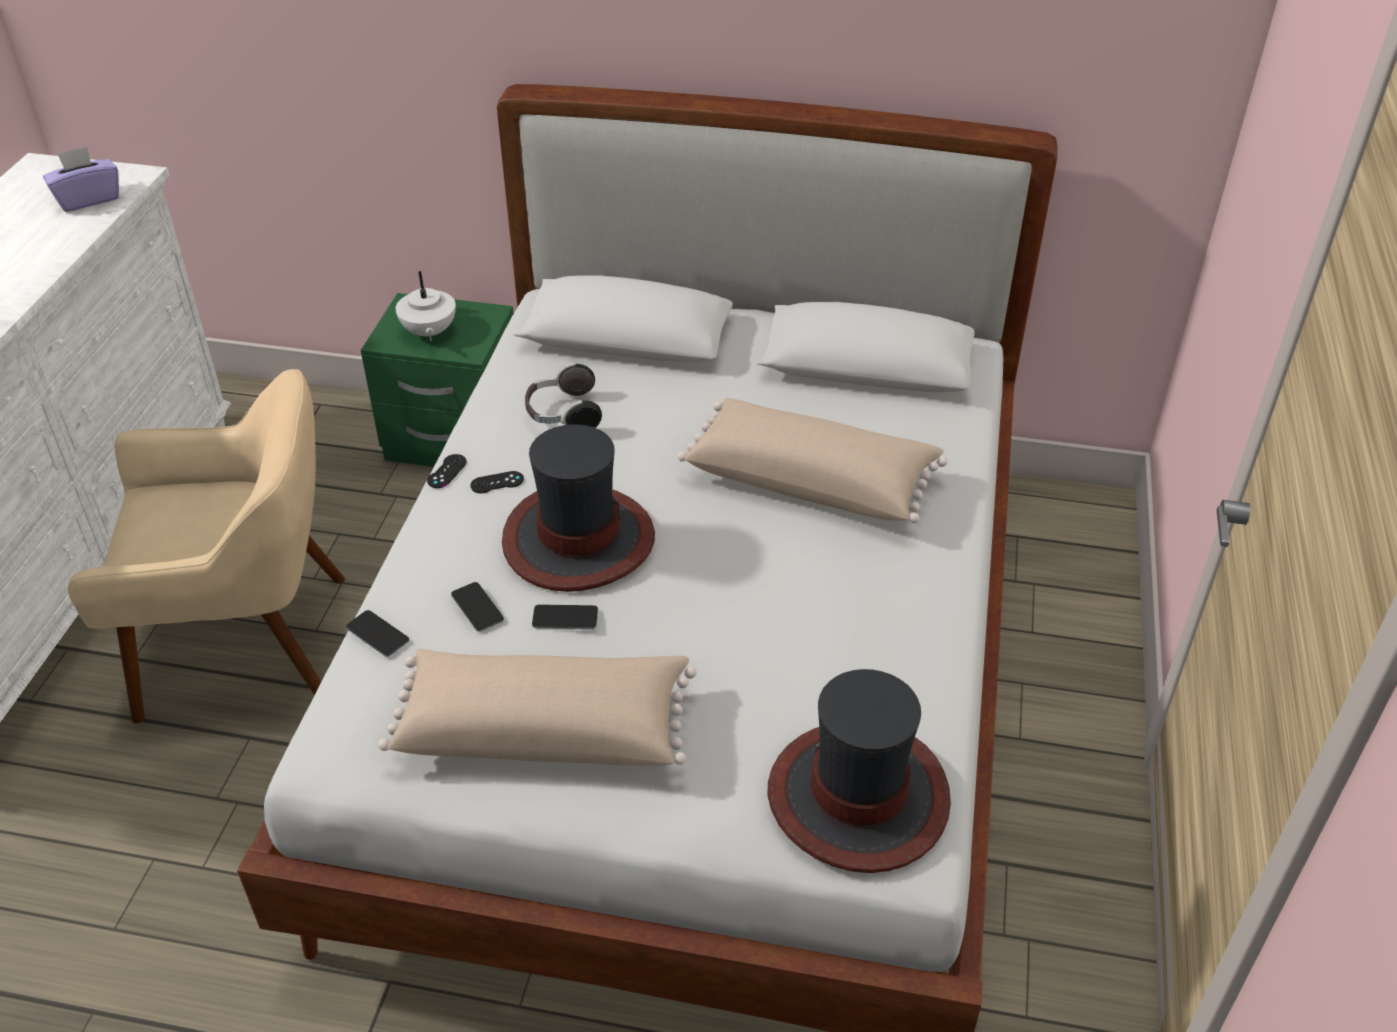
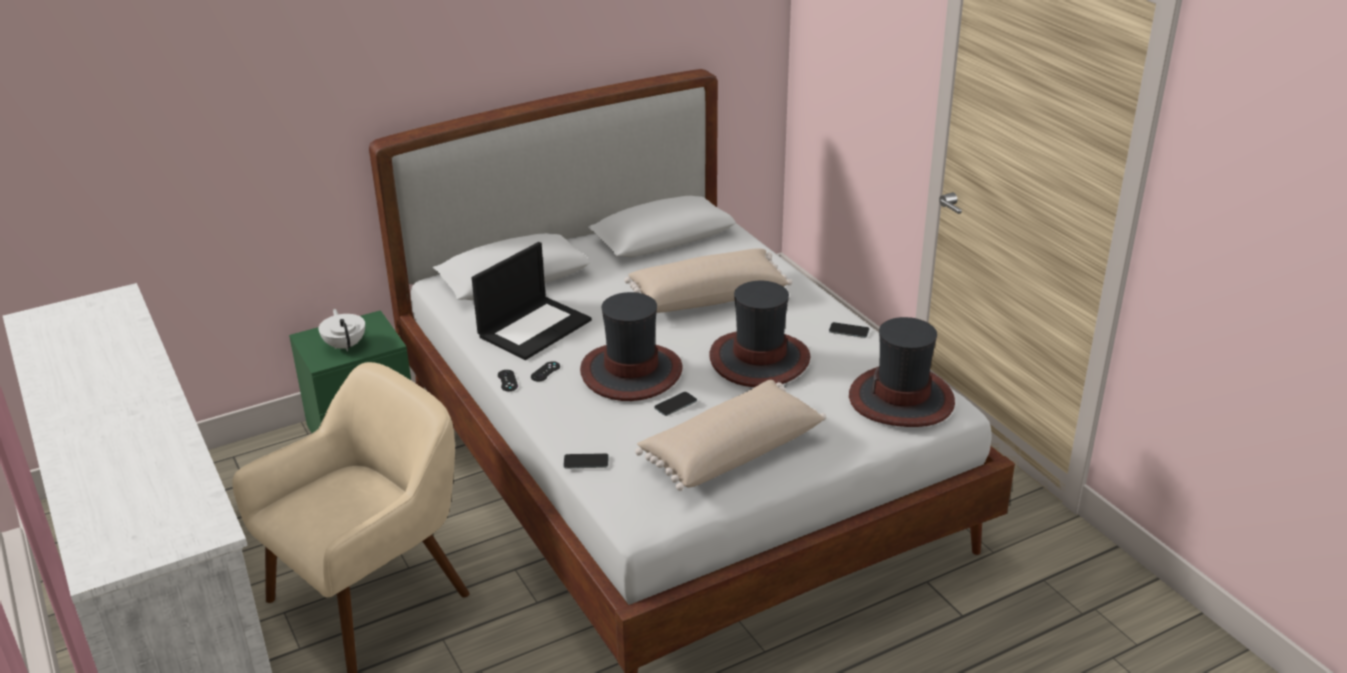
camera: 40 degrees left, 10 degrees down
purple tissue box [43,146,119,212] -> none
white teapot [395,271,456,341] -> white teapot turned 150 degrees counterclockwise [318,309,365,351]
phone [451,582,504,632] -> phone moved to [829,322,869,338]
headphones [525,362,602,428] -> laptop [472,242,592,360]
none -> hat [709,281,810,387]

